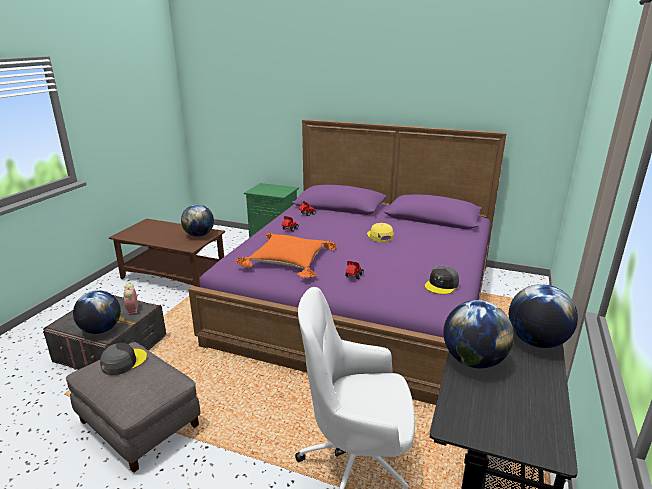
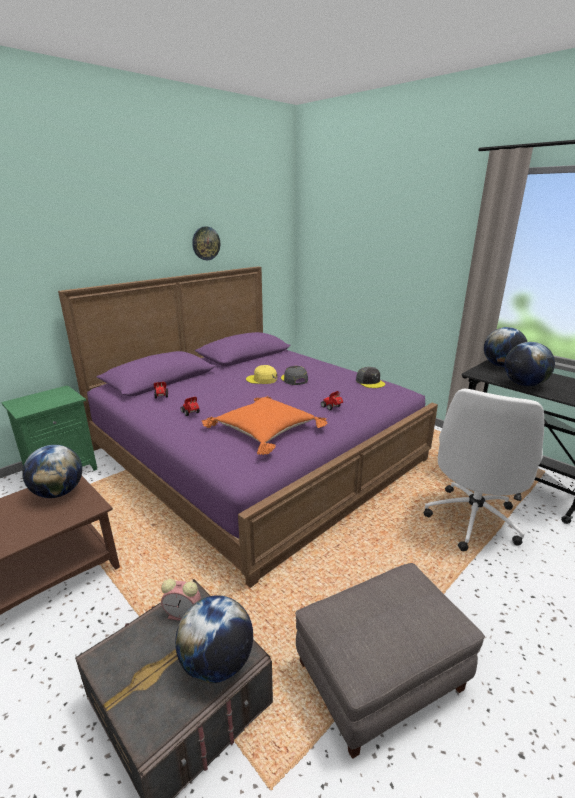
camera: 65 degrees left, 0 degrees up
grey cap [100,343,147,376] -> grey cap moved to [281,366,308,385]
none -> wall clock [192,227,220,260]

